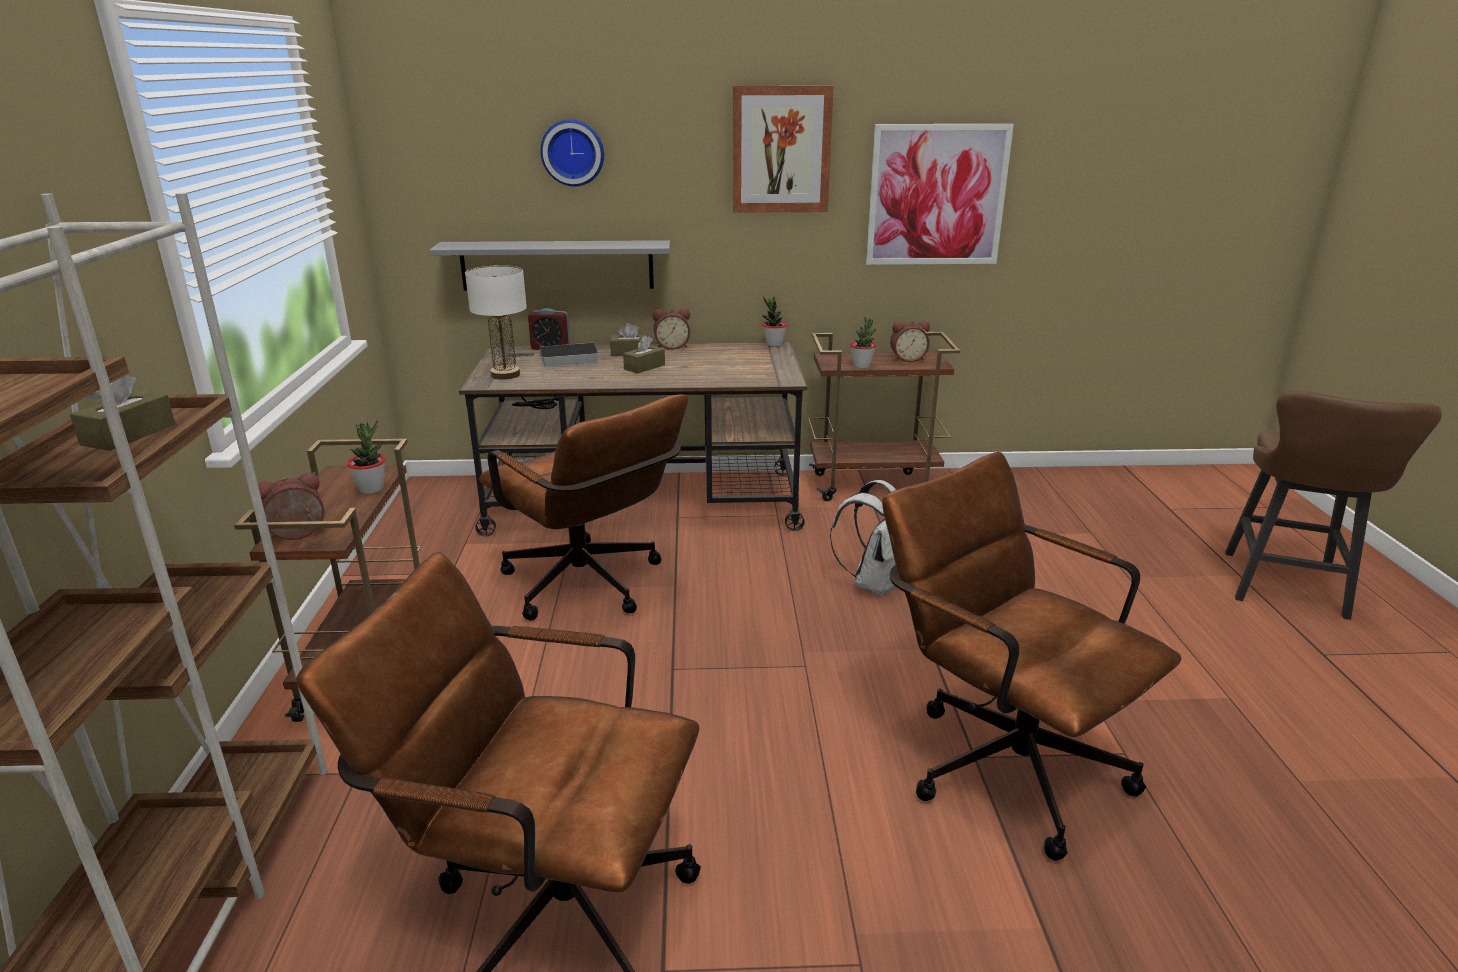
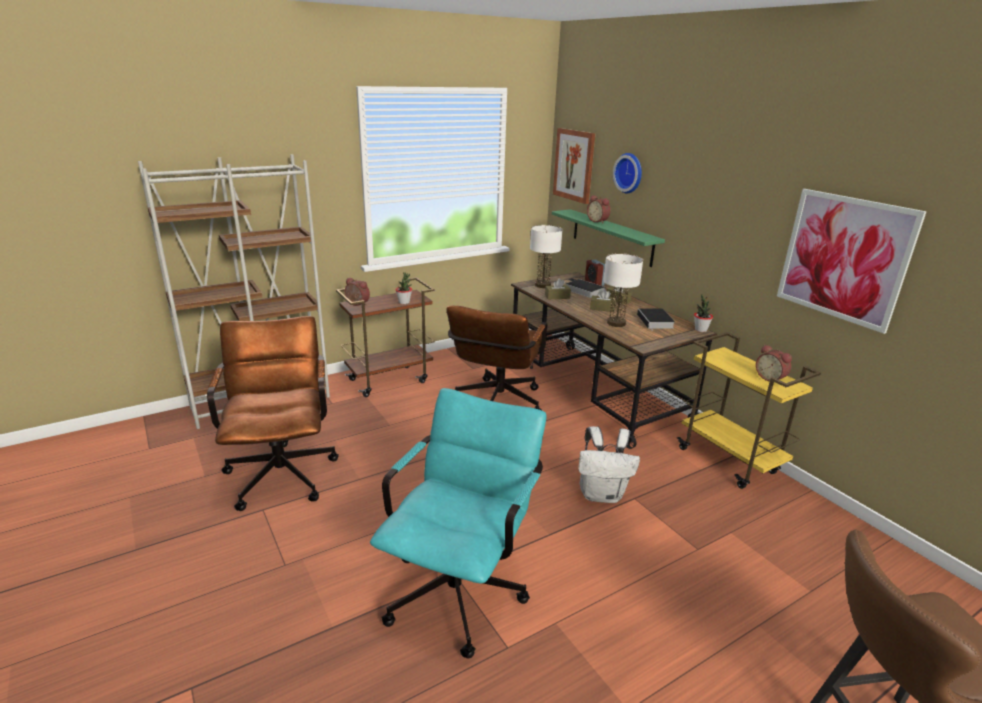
camera: 60 degrees right, 0 degrees up
brown tissue box [70,375,175,451] -> brown tissue box moved to [545,279,571,299]
grey shelf [429,240,670,290] -> green shelf [552,209,665,267]
alarm clock [653,308,690,350] -> alarm clock moved to [587,195,610,223]
picture [733,86,834,213] -> picture moved to [553,128,595,204]
brown cart [808,332,960,501] -> yellow cart [677,332,821,489]
potted plant [850,317,876,368] -> none
brown office chair [882,452,1182,861] -> turquoise office chair [370,388,546,659]
none -> table lamp [603,253,643,327]
none -> book [637,308,675,329]

